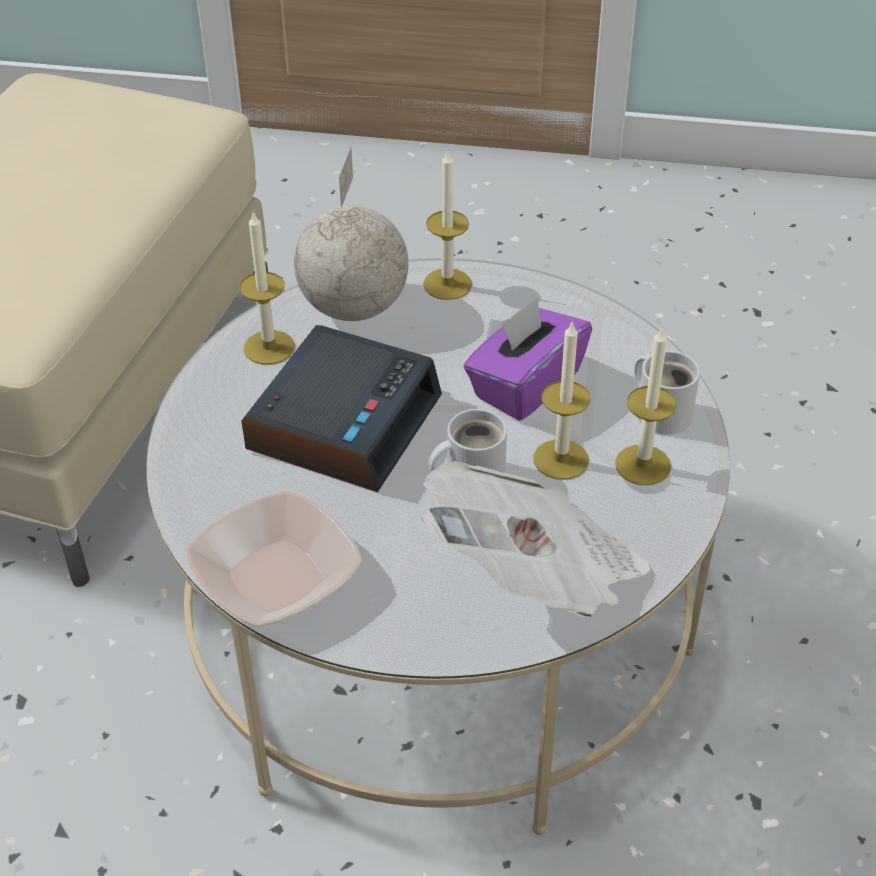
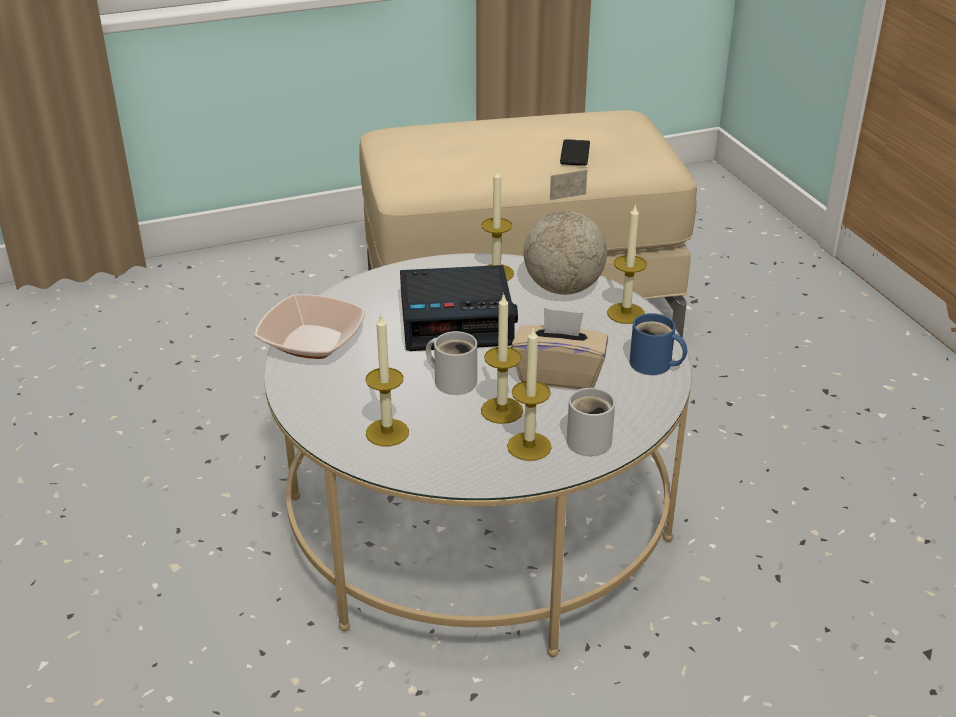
camera: 60 degrees right, 10 degrees down
newspaper [421,461,650,617] -> candle [365,315,409,446]
purple tissue box [463,298,592,421] -> beige tissue box [511,308,608,390]
none -> phone [560,139,590,166]
none -> blue mug [630,313,687,375]

